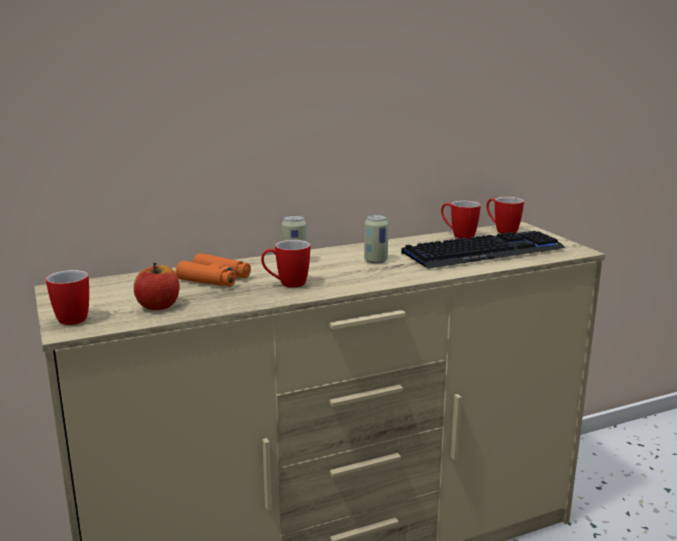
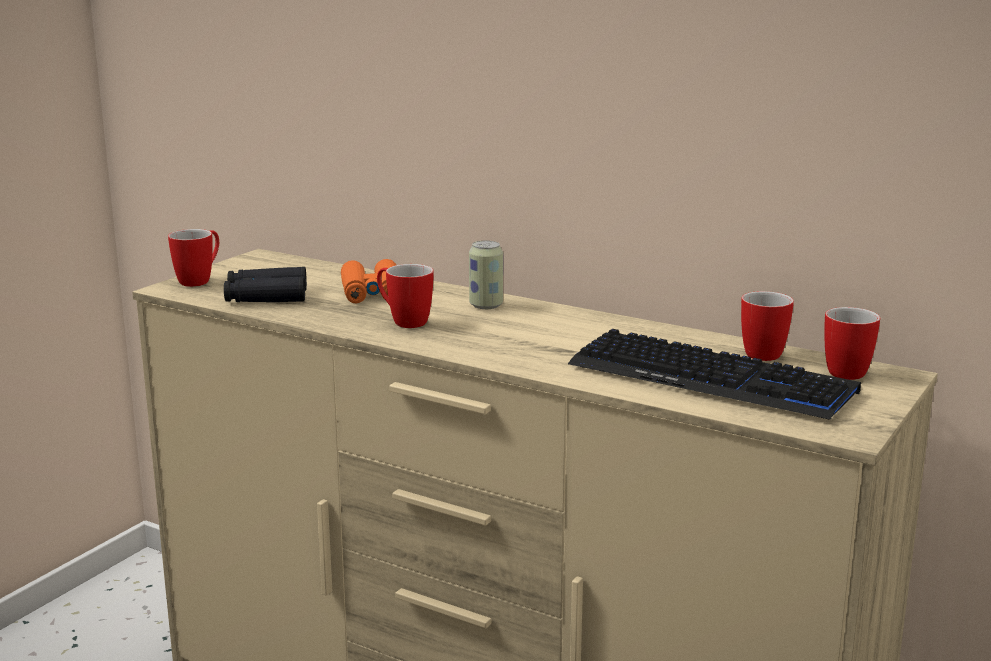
camera: 55 degrees right, 0 degrees up
apple [134,263,180,310] -> black binoculars [224,267,307,302]
can [364,215,389,264] -> none

